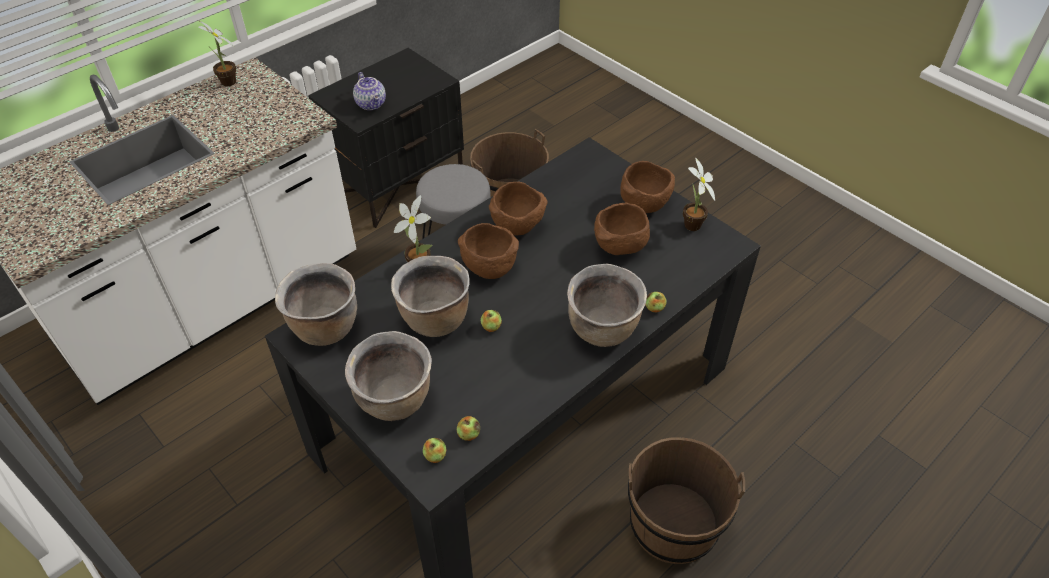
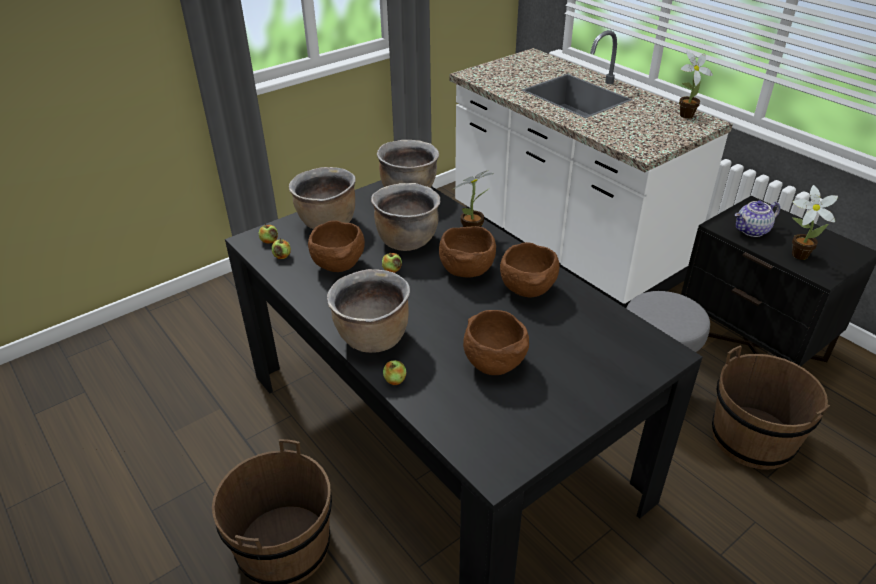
camera: 95 degrees right, 10 degrees down
brown bowl [620,161,675,213] -> brown bowl moved to [308,220,365,272]
potted plant [683,157,715,231] -> potted plant moved to [792,185,838,260]

